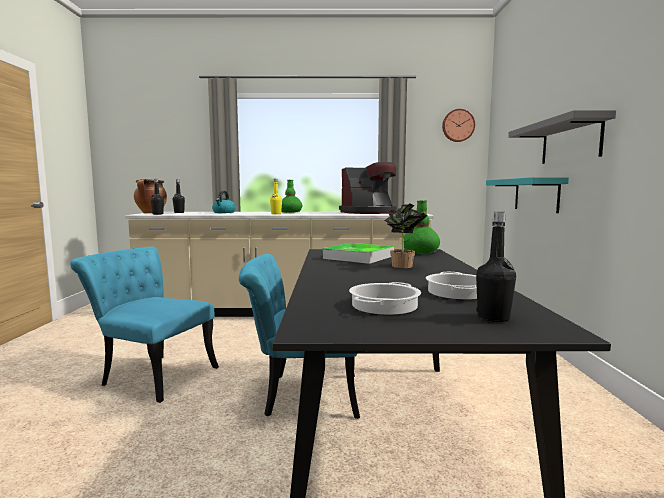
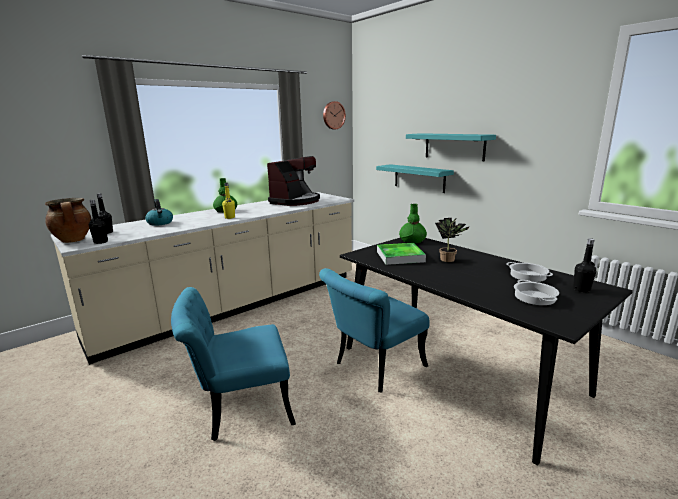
camera: 40 degrees left, 10 degrees up
grey shelf [508,110,616,164] -> turquoise shelf [406,133,496,161]

